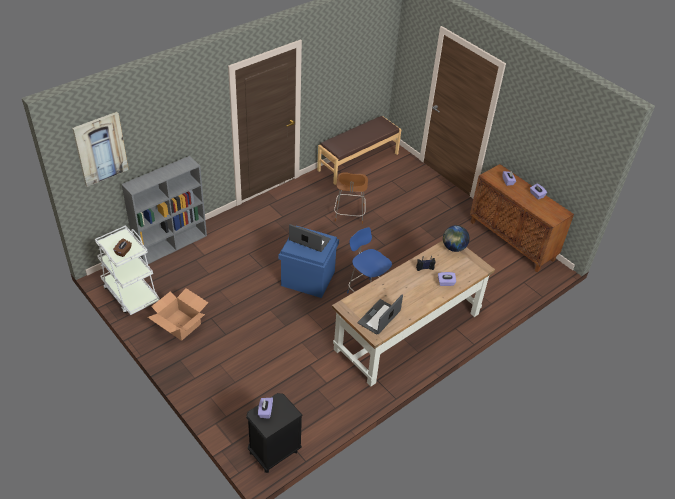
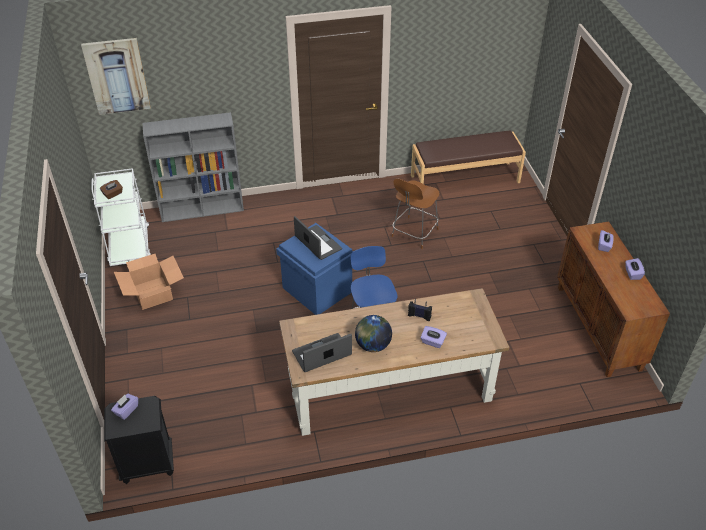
camera: 30 degrees right, 0 degrees up
globe [443,225,470,252] -> globe moved to [355,315,392,352]

